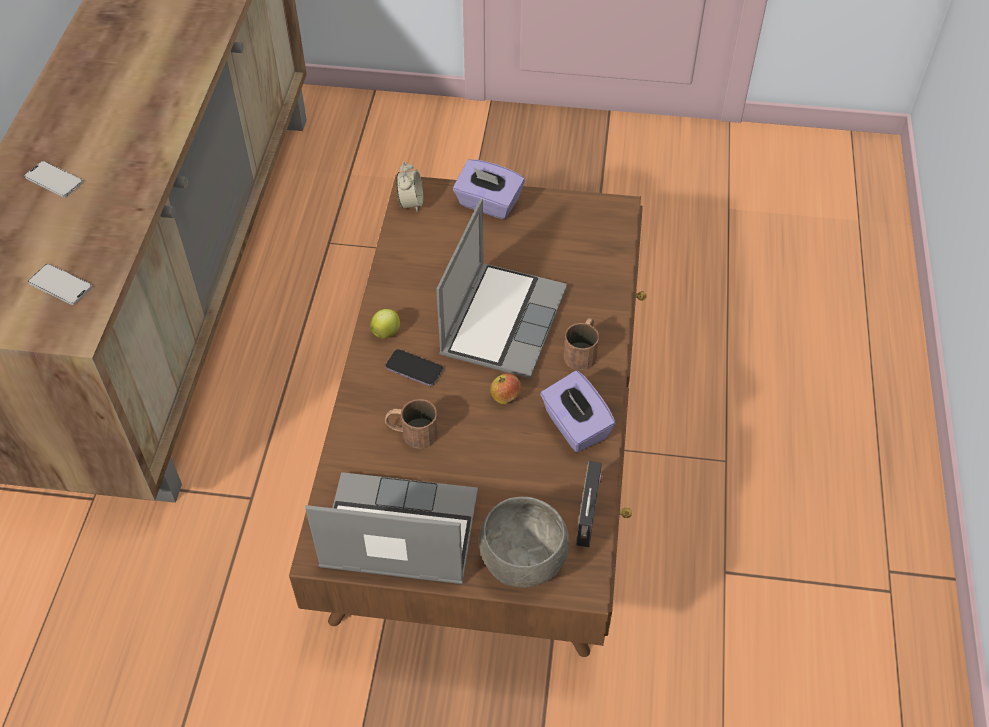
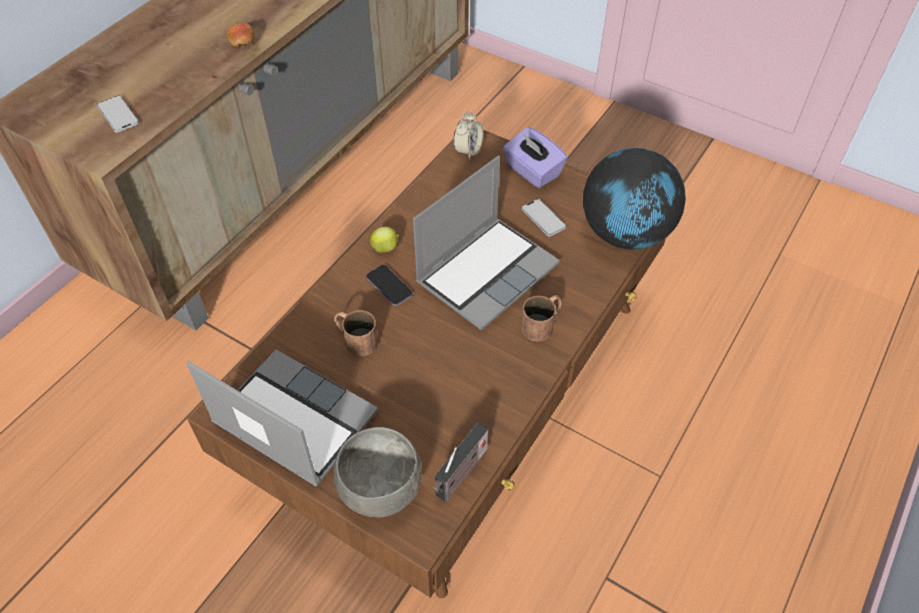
camera: 25 degrees right, 0 degrees up
phone [25,161,83,197] -> phone moved to [521,199,566,237]
apple [490,374,521,404] -> apple moved to [227,21,254,47]
purple tissue box [540,371,616,452] -> none
none -> globe [583,148,686,250]

